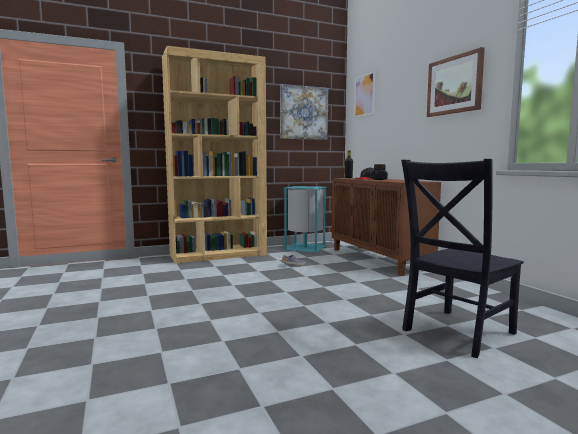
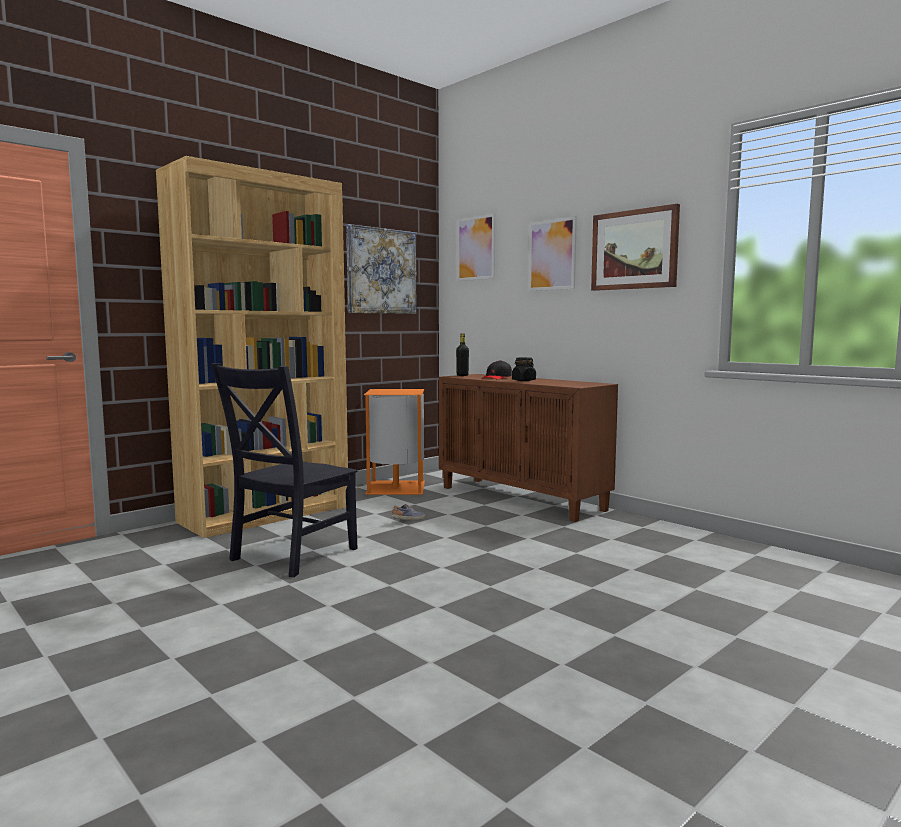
camera: 20 degrees left, 0 degrees up
turquoise trash can [283,186,326,252] -> orange trash can [364,389,425,495]
black chair [401,159,524,358] -> black chair moved to [211,363,358,577]
none -> picture [528,216,577,291]

